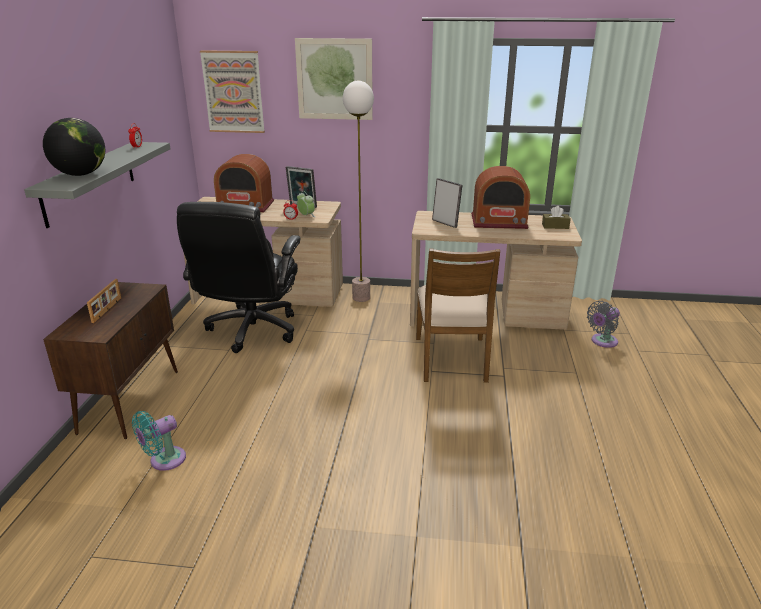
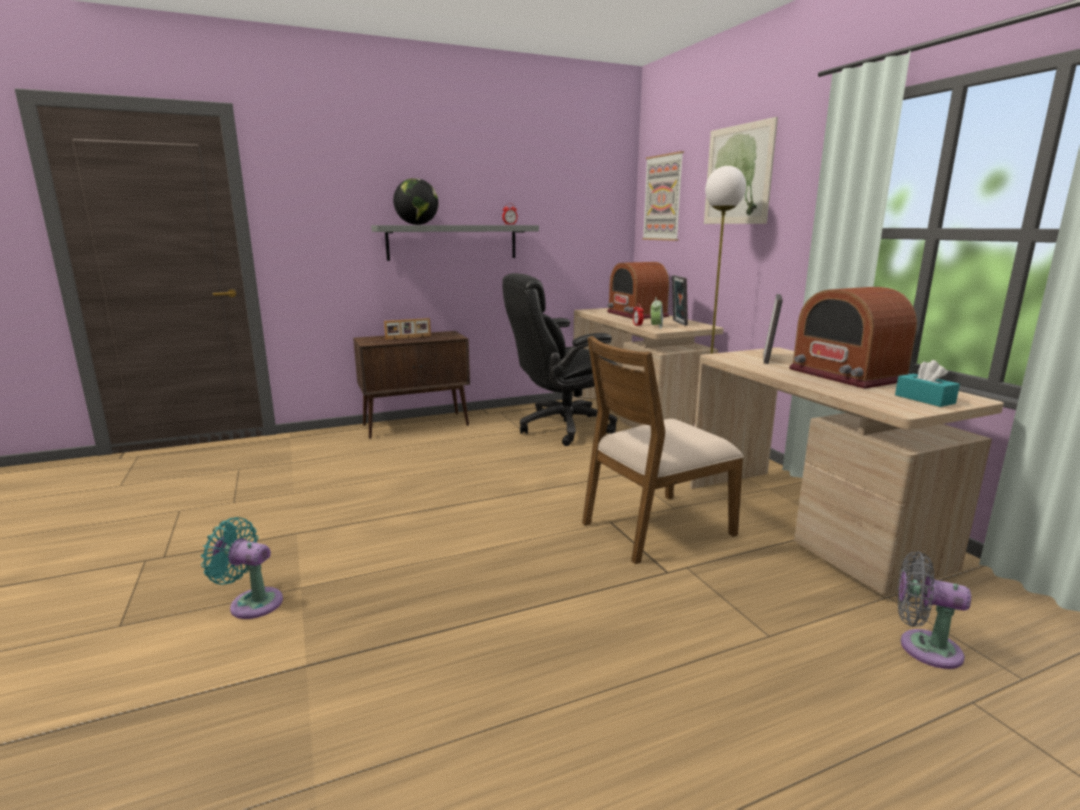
camera: 60 degrees right, 10 degrees down
turquoise fan [132,411,186,471] -> turquoise fan moved to [201,517,283,619]
brown tissue box [542,206,571,229] -> turquoise tissue box [895,360,960,407]

